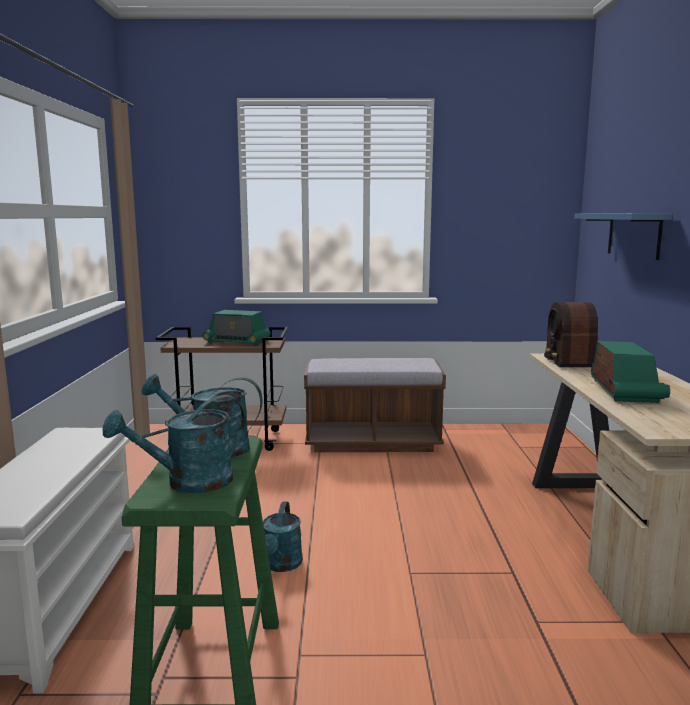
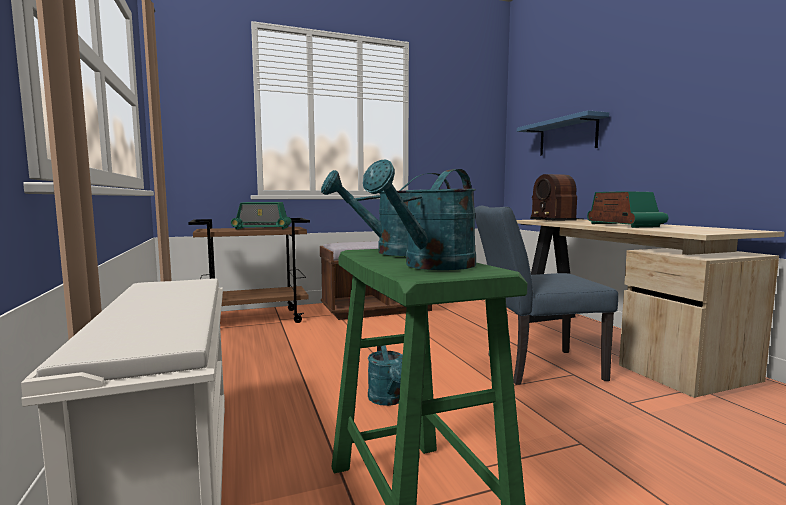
camera: 20 degrees left, 5 degrees down
none -> blue chair [475,206,618,385]

